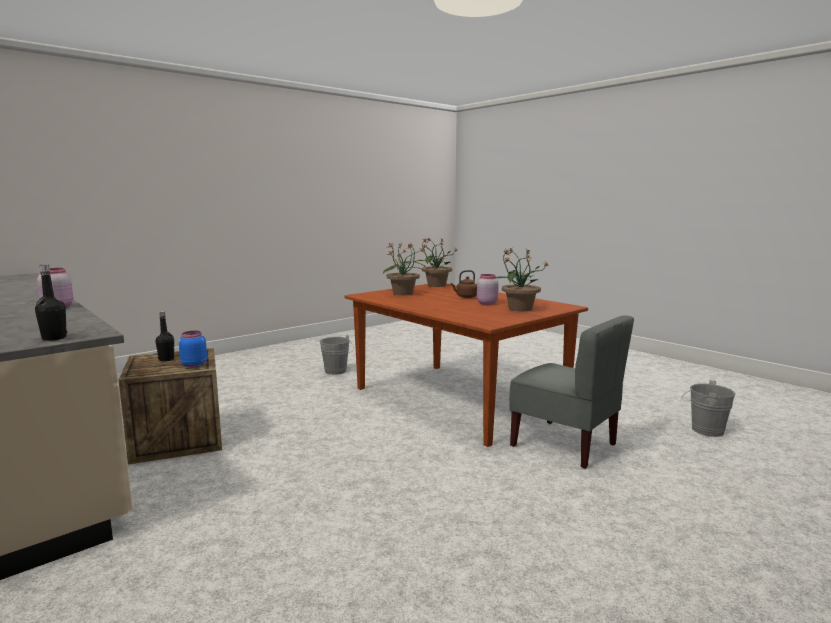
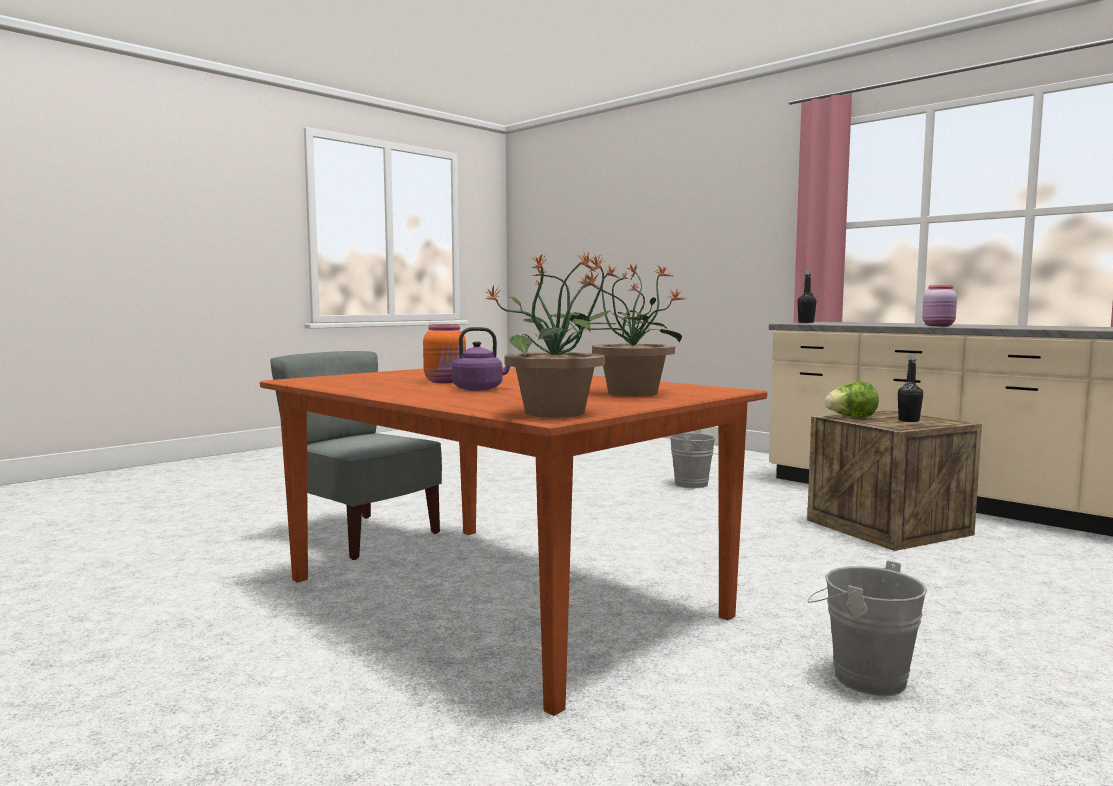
camera: 175 degrees right, 5 degrees down
blue jar [179,331,207,368] -> lettuce [824,382,879,418]
brown kettle [450,270,477,298] -> purple kettle [452,327,510,391]
pink jar [477,274,499,305] -> orange jar [423,324,466,383]
potted plant [493,248,549,311] -> none
grey bucket [681,380,736,437] -> grey bucket moved to [670,429,718,488]

